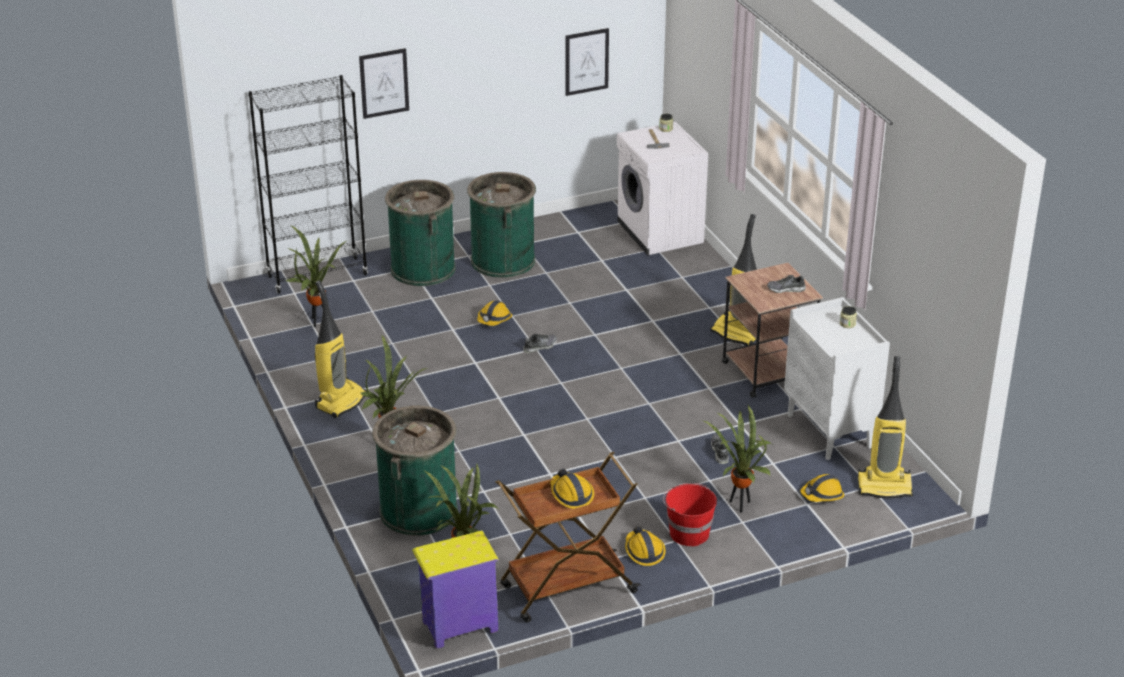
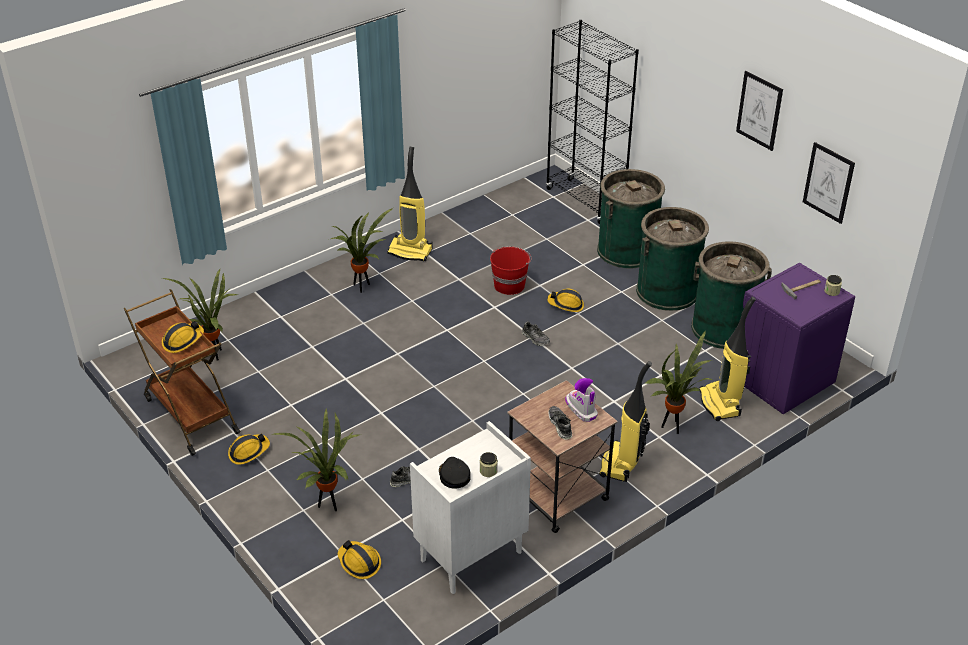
camera: 75 degrees right, 5 degrees up
potted plant [286,225,346,327] -> potted plant moved to [646,331,712,434]
picture [359,48,409,119] -> picture moved to [736,71,783,151]
green trash can [372,406,458,536] -> green trash can moved to [691,241,772,349]
nightstand [412,530,499,649] -> none
white washing machine [617,122,708,255] -> purple washing machine [743,262,855,414]
red bucket [663,483,717,546] -> red bucket moved to [490,246,532,295]
vacuum cleaner [858,356,913,499] -> vacuum cleaner moved to [699,297,756,421]
none -> black cap [439,457,471,488]
none -> boot [565,378,598,422]

